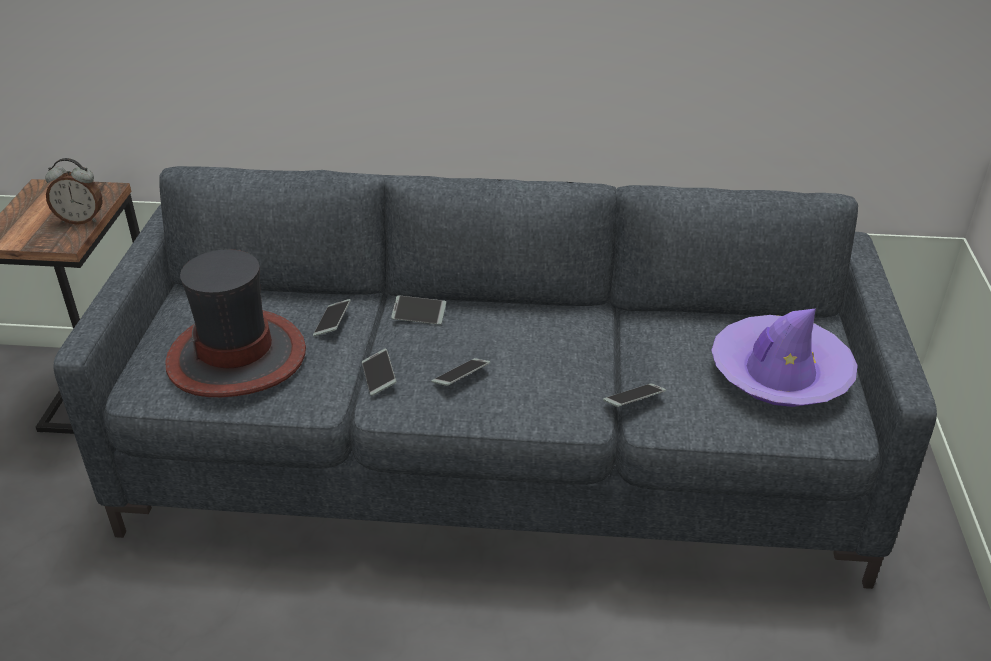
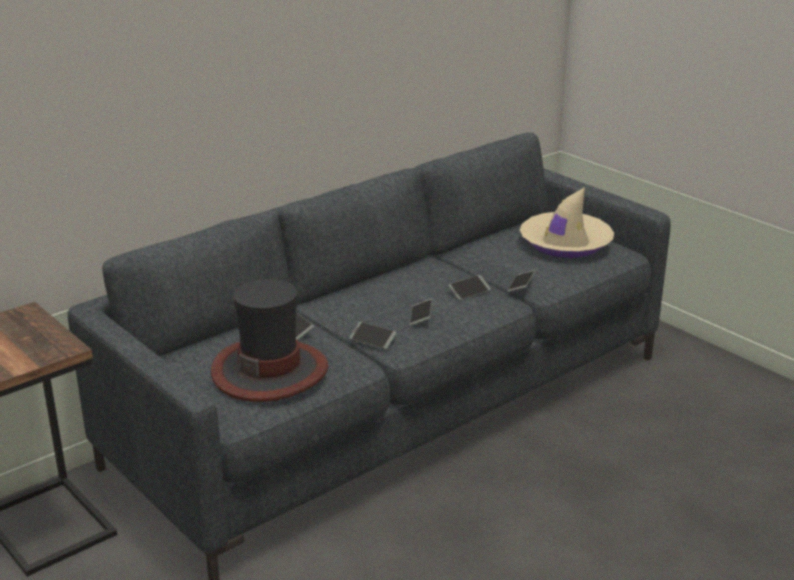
camera: 45 degrees left, 10 degrees down
alarm clock [45,158,103,225] -> none
phone [391,295,447,325] -> phone moved to [448,275,491,300]
purple hat [711,308,858,407] -> beige hat [520,187,614,258]

